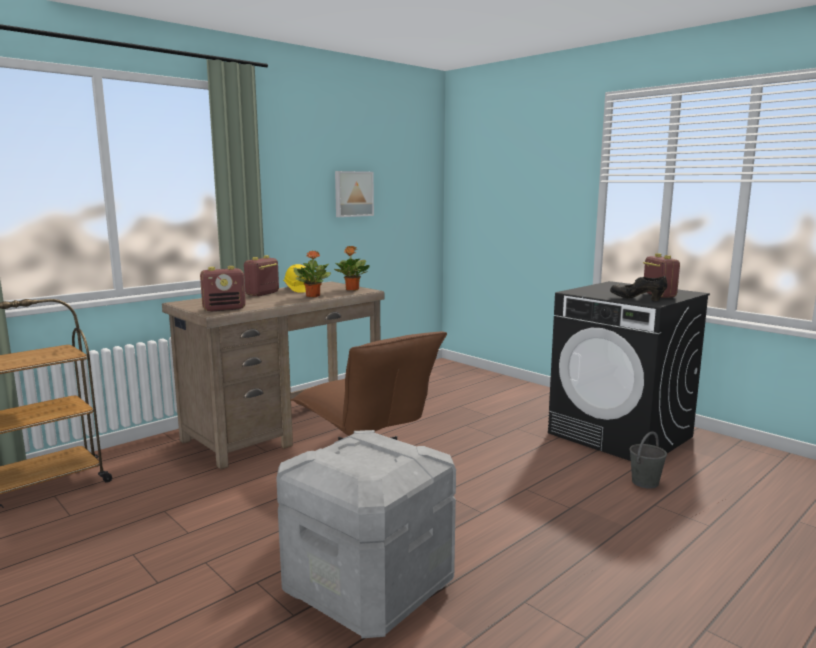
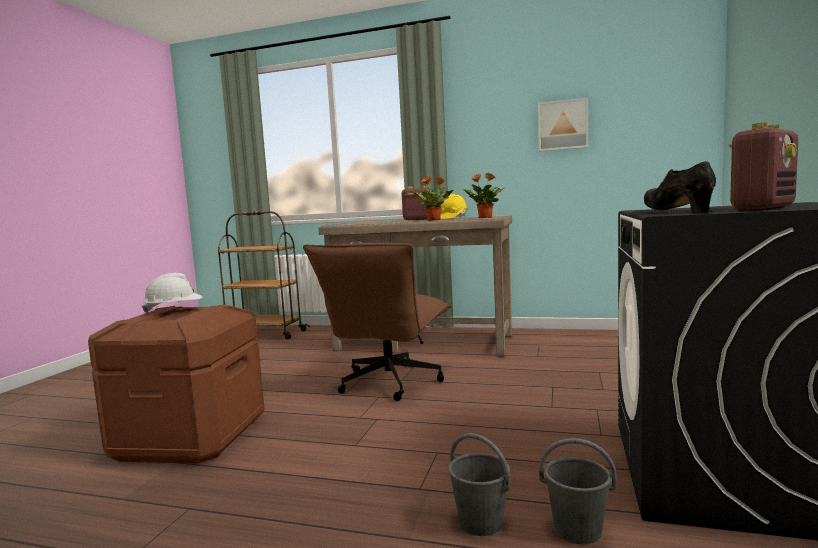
camera: 60 degrees right, 5 degrees down
radio [200,266,246,312] -> none
grey storage box [276,430,456,638] -> brown storage box [88,304,265,464]
none -> white hard hat [142,273,203,313]
none -> grey bucket [448,433,510,536]

